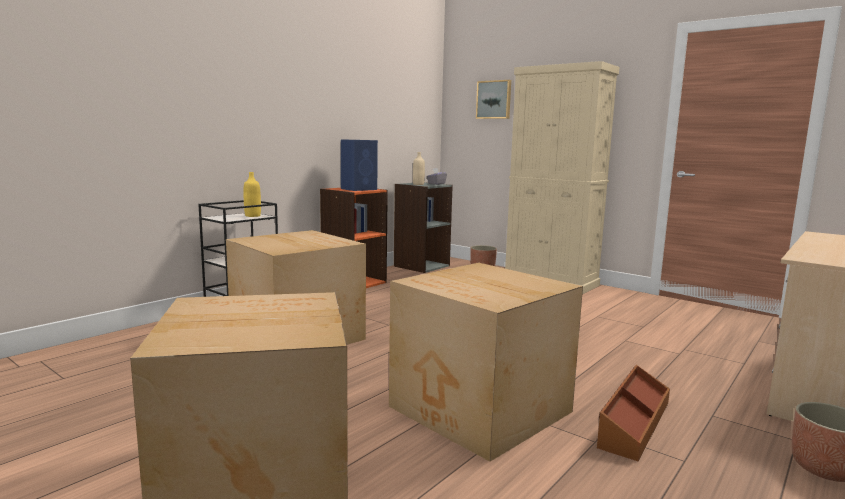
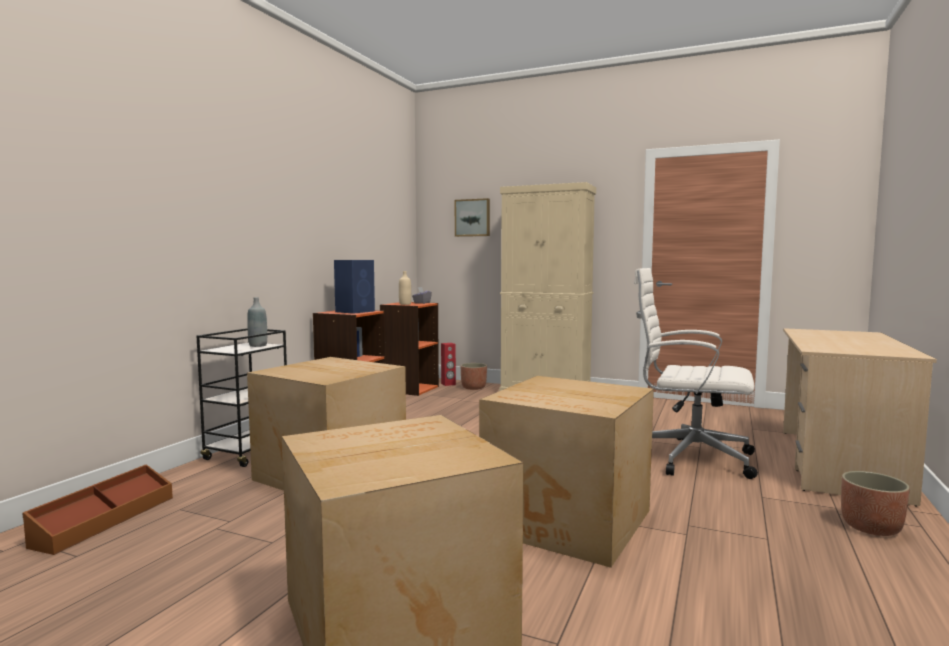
camera: 15 degrees left, 5 degrees down
yellow bottle [243,172,261,217] -> grey bottle [247,297,267,347]
grey bookcase [394,182,453,273] -> orange bookcase [380,302,439,396]
brown storage box [597,365,670,461] -> brown storage box moved to [22,464,173,555]
none -> red speaker [441,343,456,386]
none -> white office chair [634,268,758,479]

